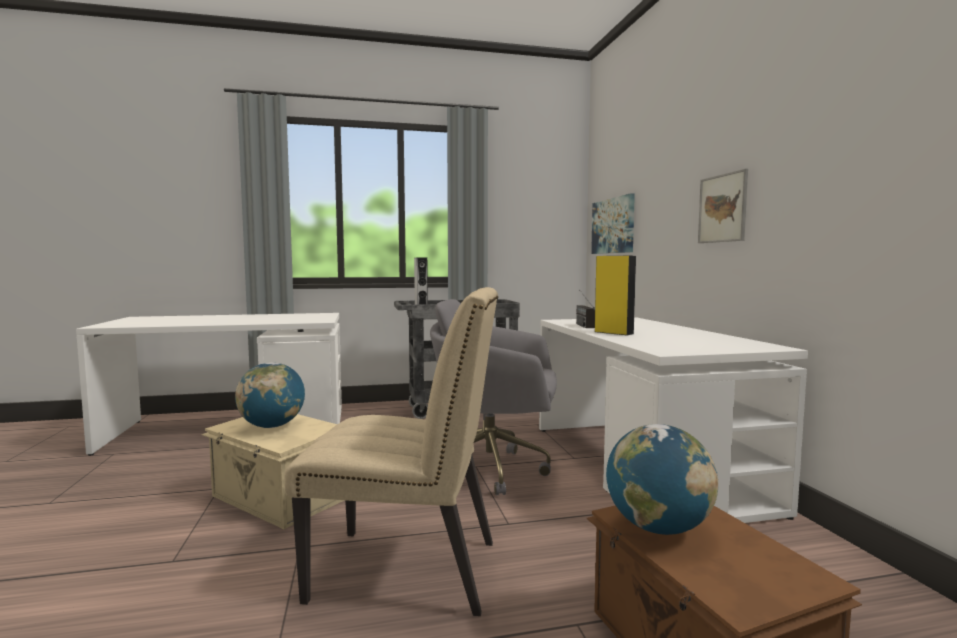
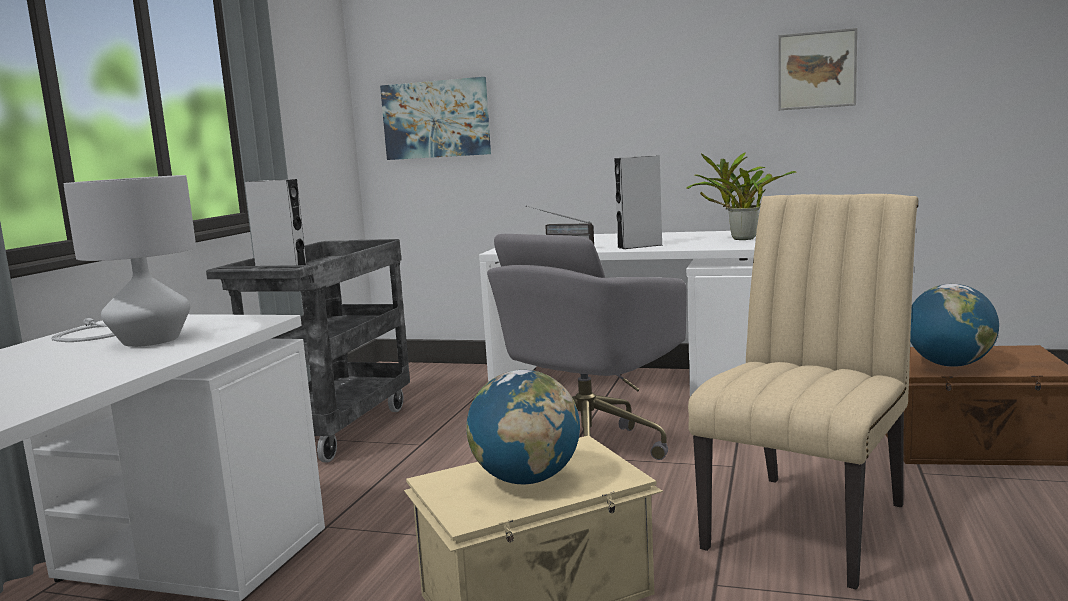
camera: 60 degrees left, 5 degrees up
yellow speaker [595,256,636,335] -> grey speaker [614,156,662,249]
picture [698,169,748,243] -> picture moved to [778,28,857,110]
none -> white table lamp [51,175,196,347]
none -> potted plant [686,153,796,240]

